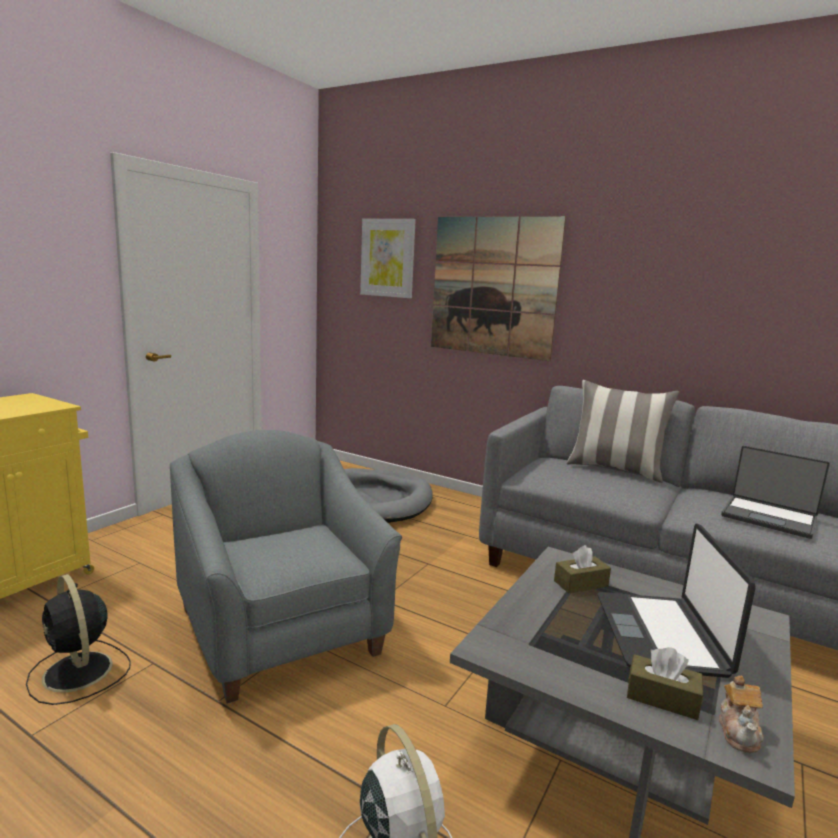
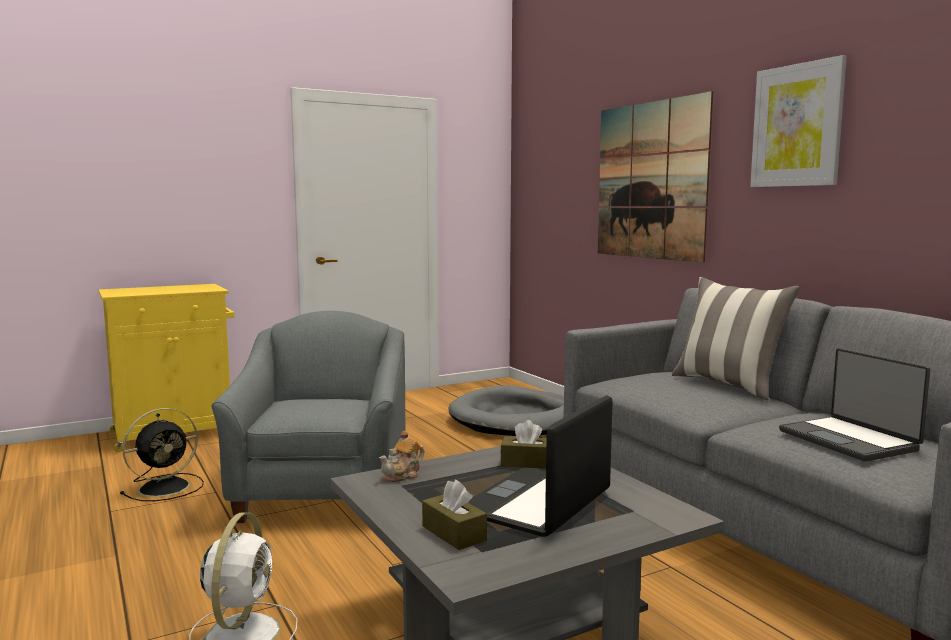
camera: 30 degrees right, 5 degrees down
black fan [26,574,130,705] -> black fan turned 120 degrees counterclockwise [120,408,204,501]
picture [360,219,416,298] -> picture moved to [750,55,847,187]
teapot [719,676,764,753] -> teapot moved to [379,431,424,482]

